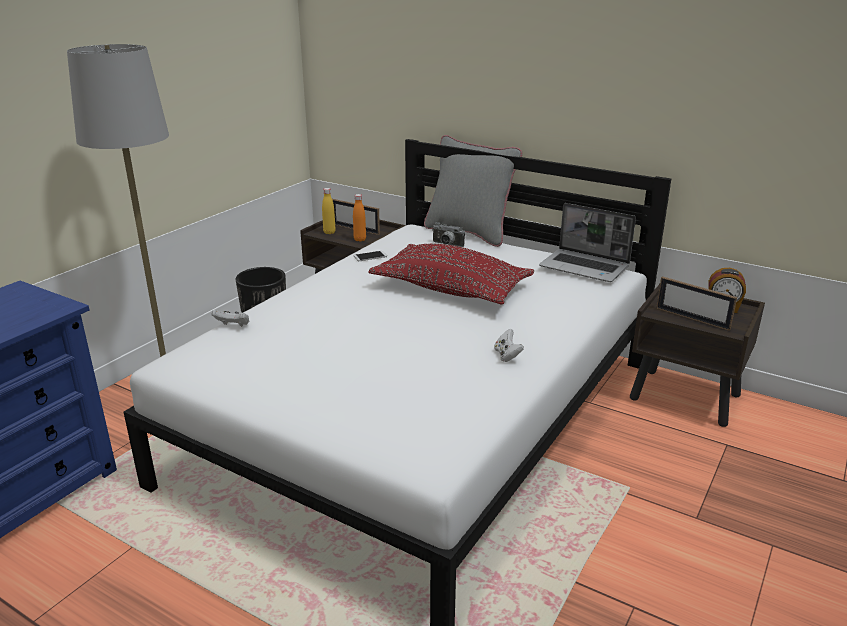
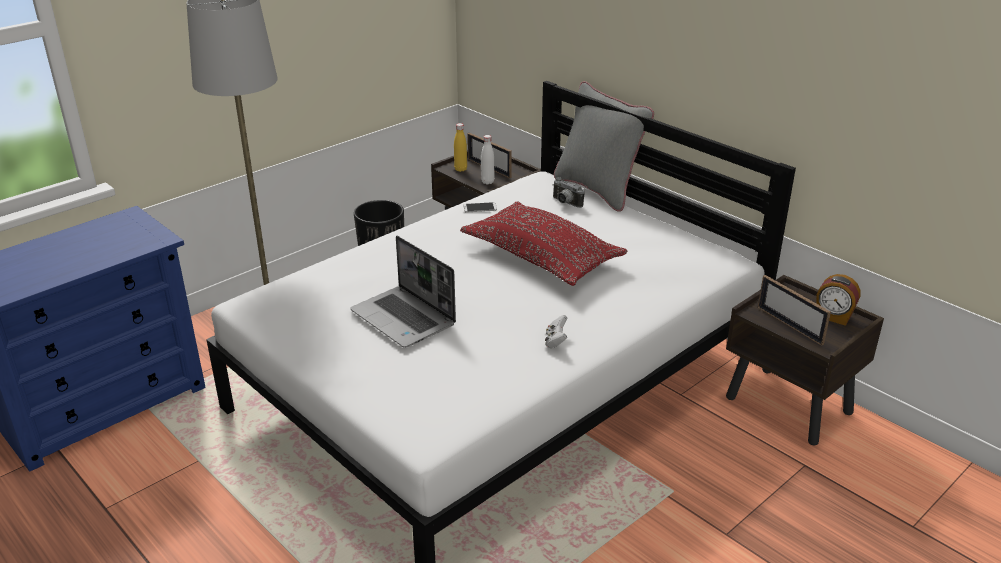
camera: 15 degrees right, 5 degrees up
white game controller [212,310,249,327] -> none
orange bottle [353,194,366,242] -> white bottle [481,135,494,184]
laptop [539,203,636,282] -> laptop moved to [350,236,456,348]

